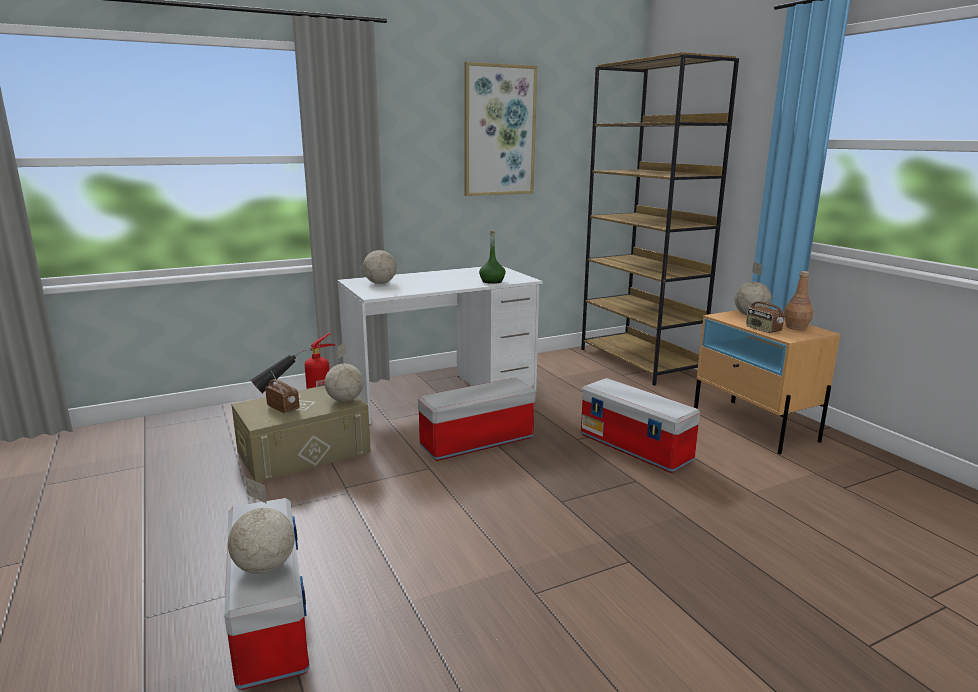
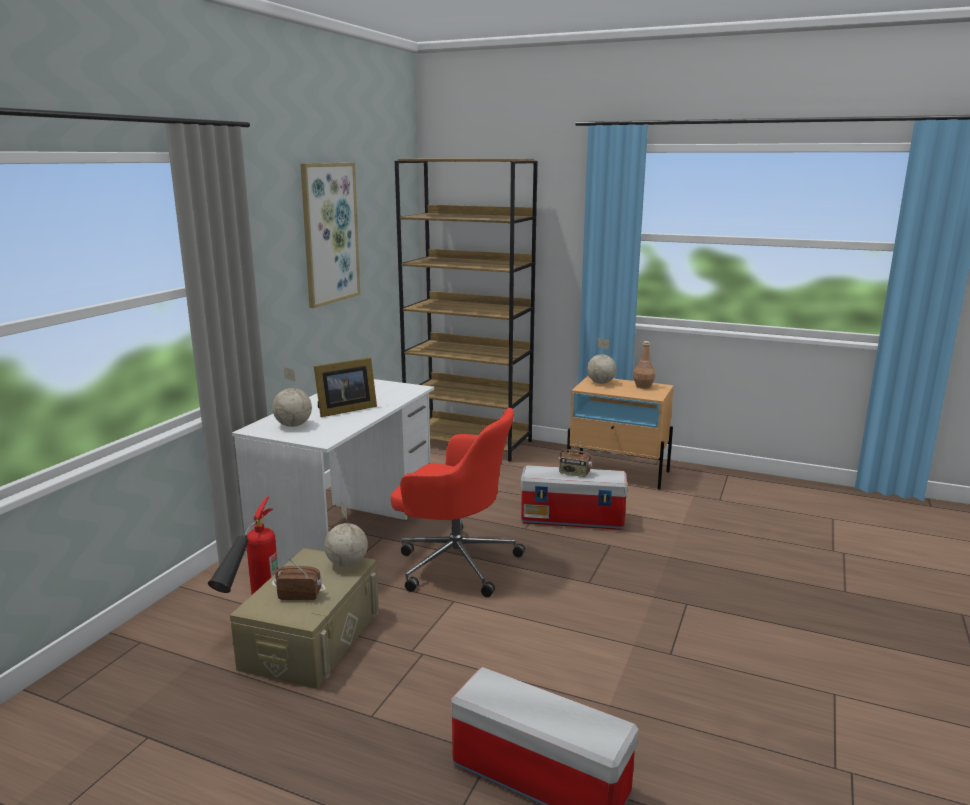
camera: 40 degrees left, 0 degrees up
globe [228,477,295,574] -> none
storage box [418,378,536,461] -> red office chair [391,408,525,597]
green bottle [479,231,506,284] -> none
radio [746,293,784,333] -> radio moved to [558,441,592,477]
none -> picture frame [314,357,377,417]

